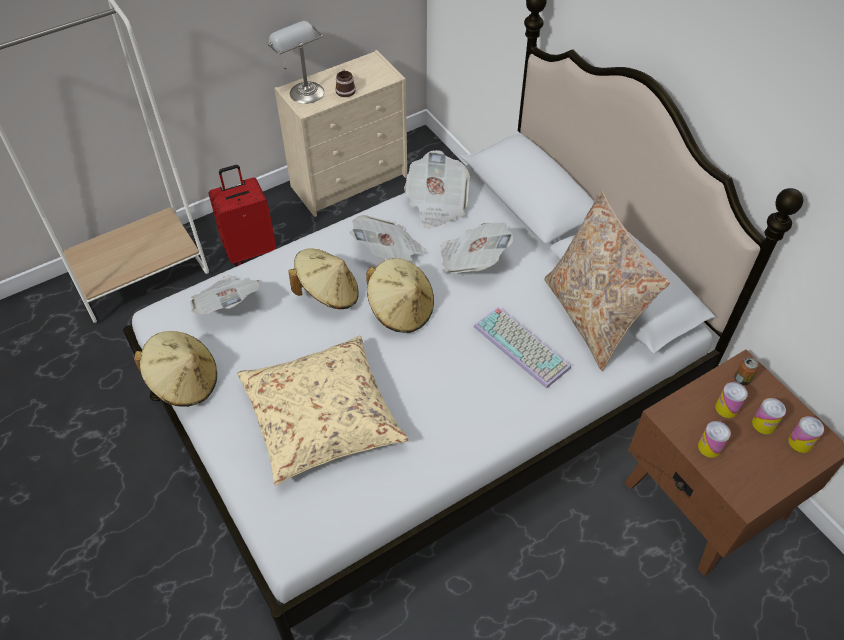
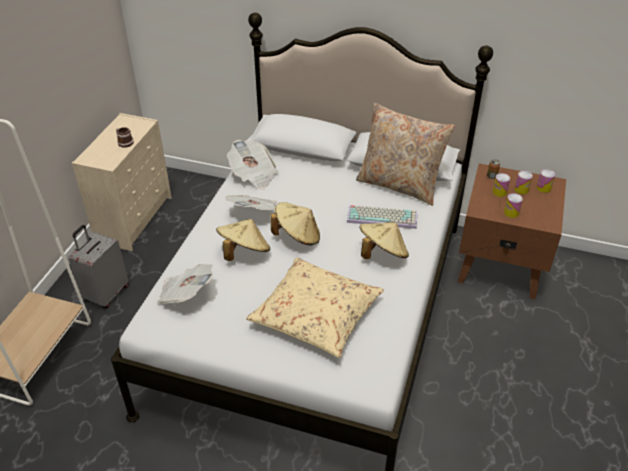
camera: 40 degrees left, 10 degrees down
beige hat [134,331,217,407] -> beige hat moved to [360,222,409,259]
red suitcase [208,165,277,266] -> grey suitcase [68,225,129,309]
white table lamp [268,21,324,104] -> none
newspaper [441,222,513,273] -> none

